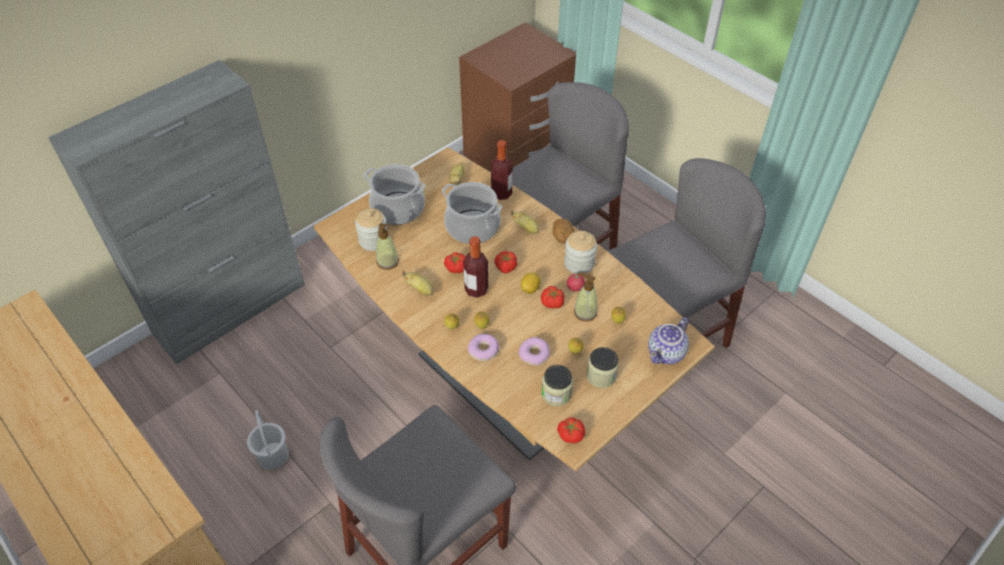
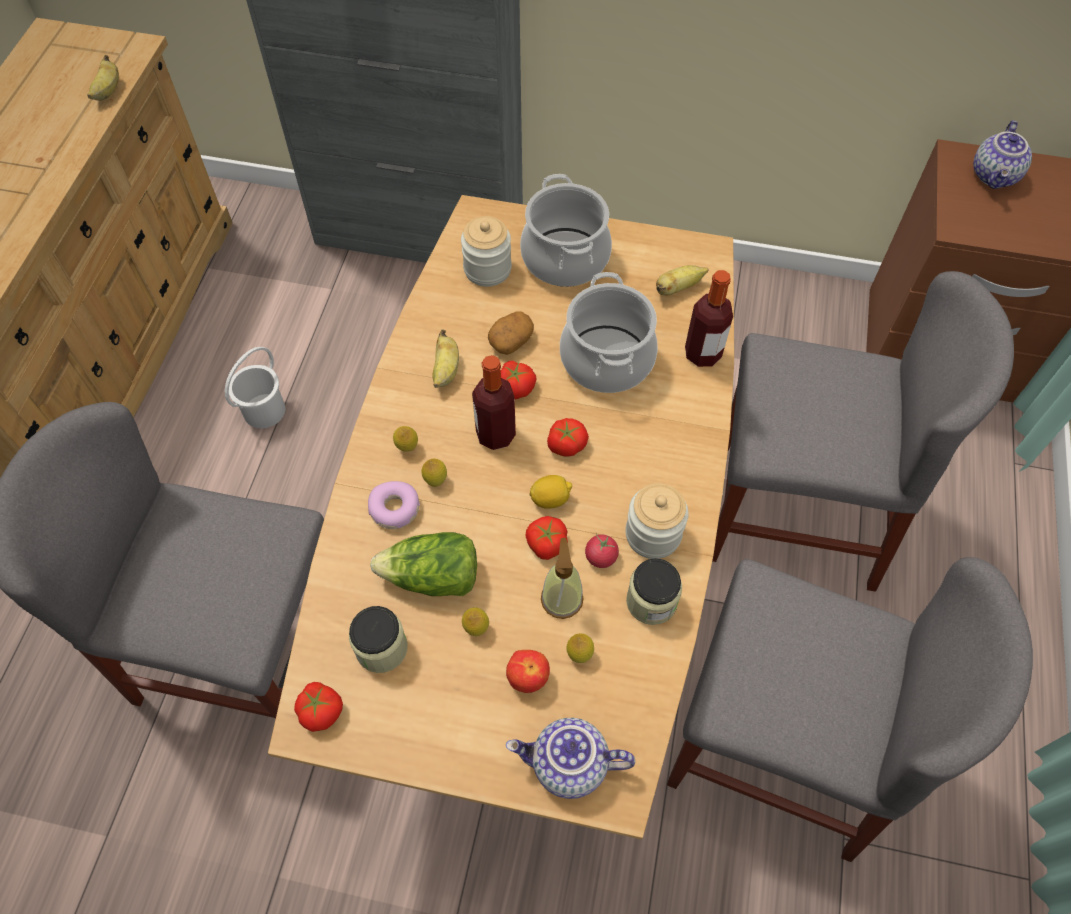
camera: 55 degrees right, 10 degrees up
soap dispenser [376,223,399,270] -> none
banana [511,210,539,234] -> banana moved to [87,55,119,101]
donut [518,337,550,366] -> lettuce [370,532,477,596]
potato [553,219,574,243] -> potato moved to [488,312,534,355]
jar [586,347,619,388] -> jar moved to [626,558,682,625]
none -> apple [506,650,550,693]
none -> teapot [973,120,1032,189]

